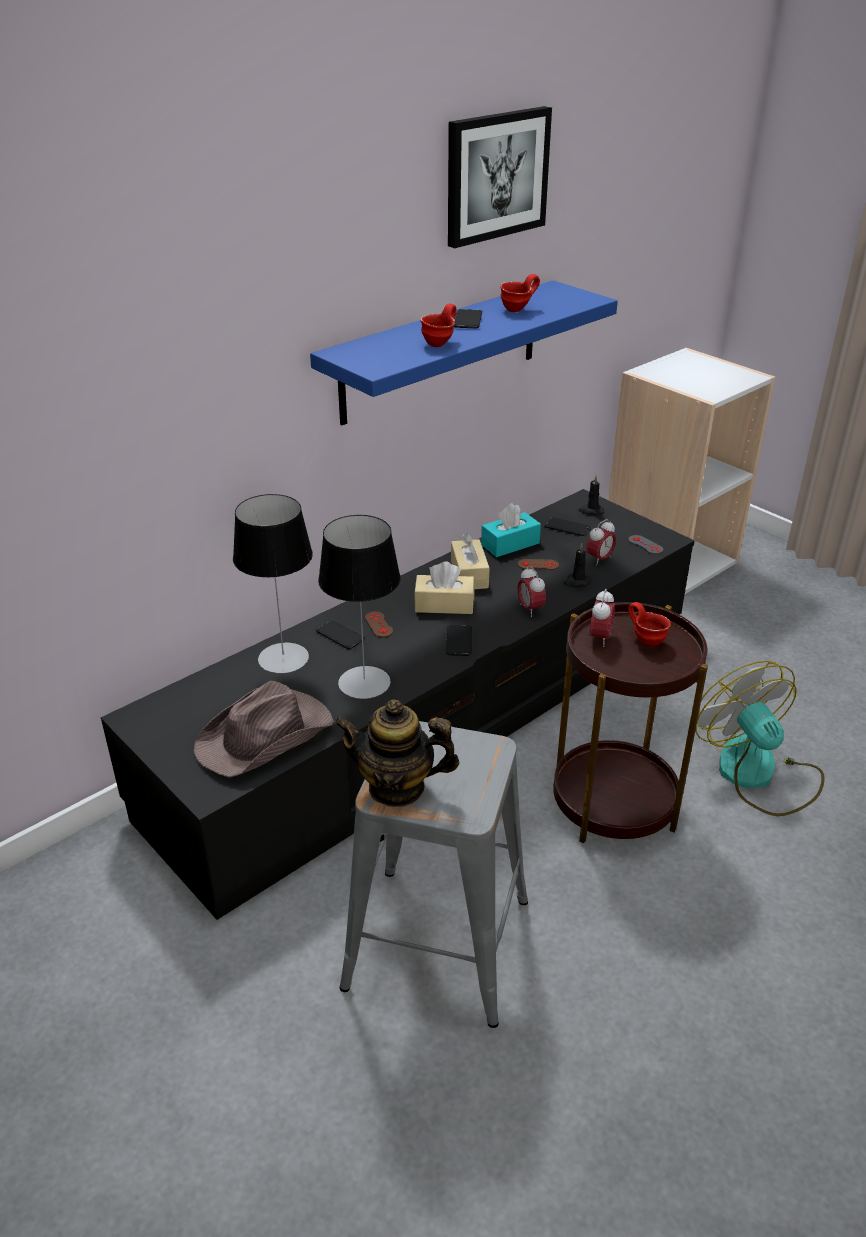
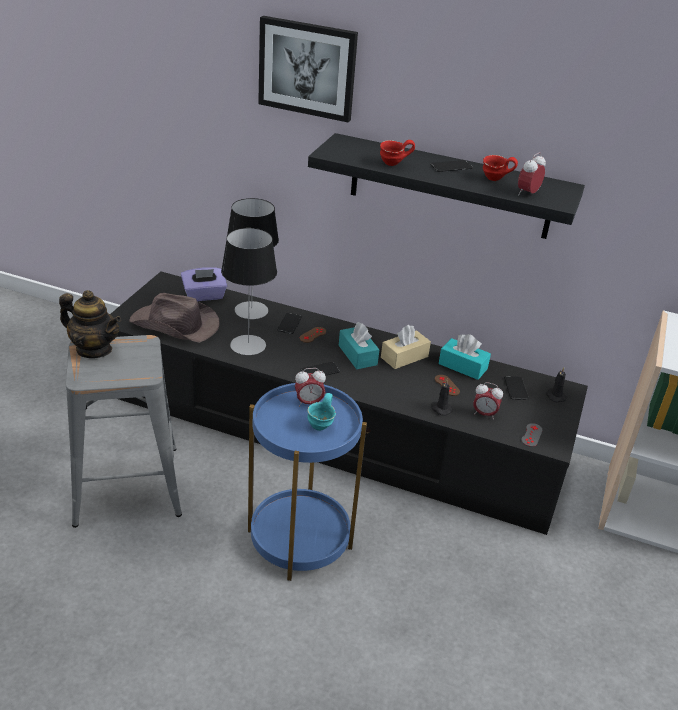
camera: 60 degrees right, 0 degrees up
blue shelf [310,280,618,425] -> black shelf [308,133,585,239]
teapot [334,699,459,807] -> teapot turned 135 degrees clockwise [59,290,121,358]
beige tissue box [414,562,475,614] -> turquoise tissue box [339,322,379,369]
picture [448,106,552,248] -> picture moved to [258,16,358,122]
alarm clock [518,566,546,617] -> alarm clock moved to [518,153,546,196]
brown side table [553,602,708,844] -> blue side table [248,383,367,581]
red mug [628,602,671,647] -> turquoise mug [307,393,336,431]
fan [695,661,825,816] -> none
none -> purple tissue box [181,267,227,301]

